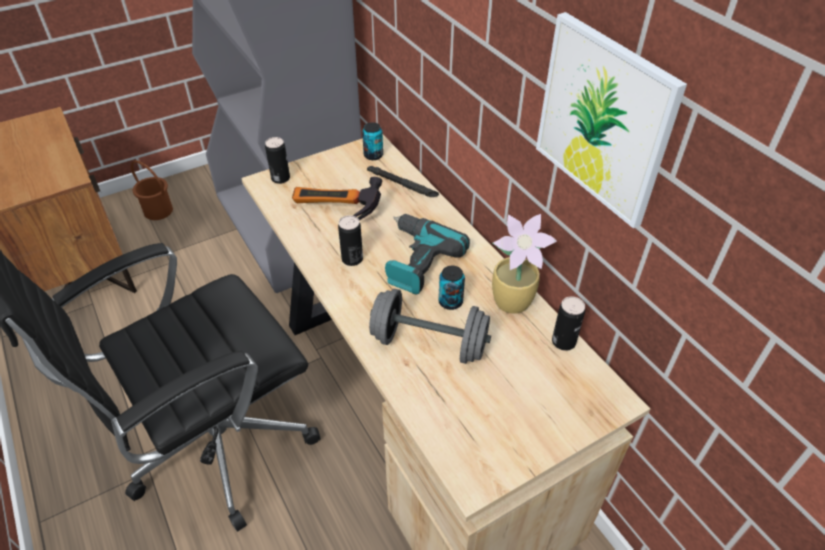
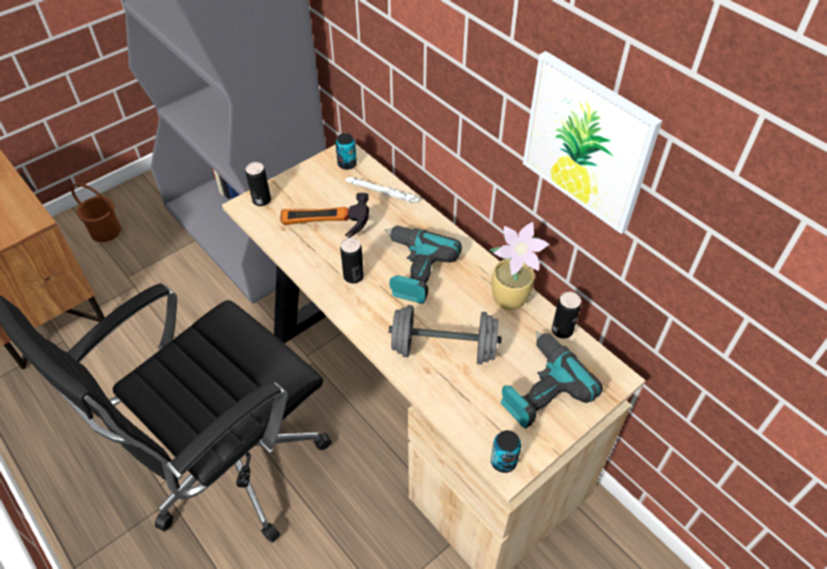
camera: 10 degrees left, 5 degrees up
black flashlight [367,166,439,197] -> white flashlight [345,177,421,202]
can [438,265,465,310] -> can moved to [491,430,521,473]
none -> power drill [501,331,603,428]

